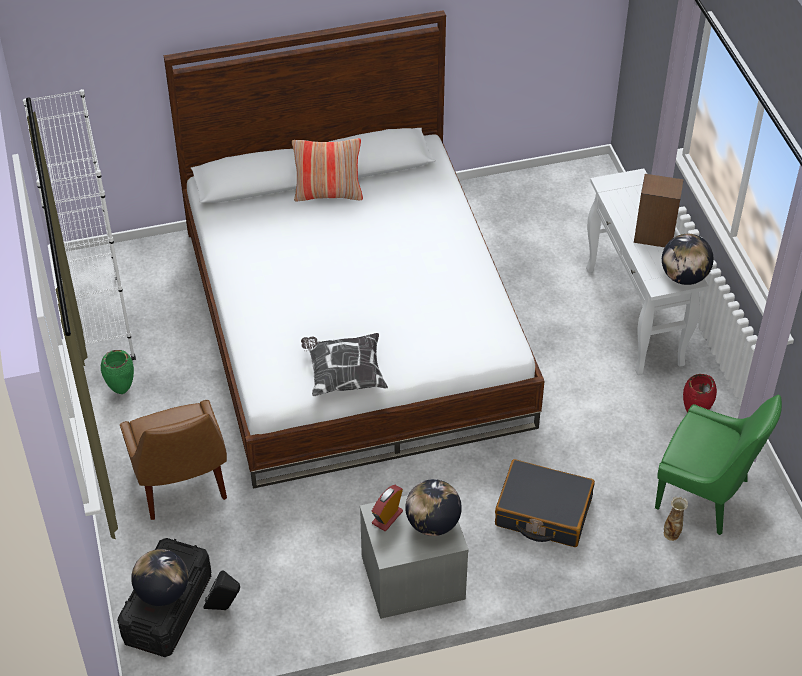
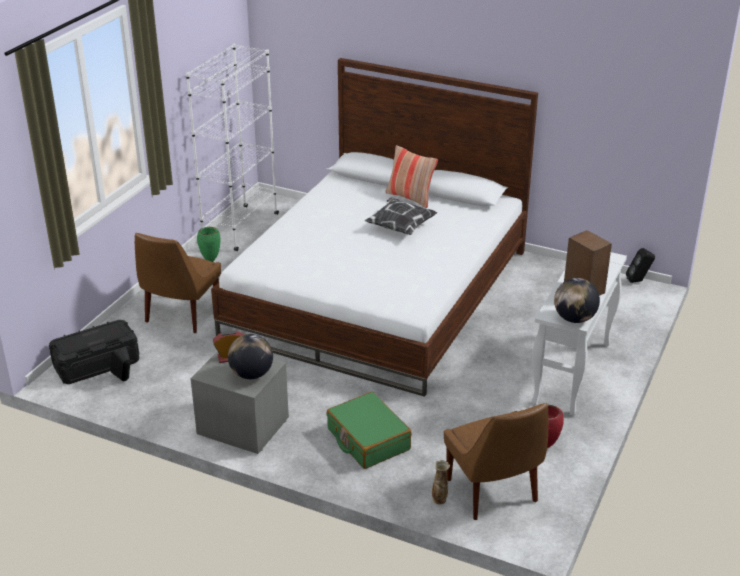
camera: 40 degrees right, 15 degrees down
globe [131,549,188,606] -> none
pillow [301,333,388,396] -> pillow moved to [365,197,437,235]
black suitcase [495,459,595,547] -> green suitcase [326,392,412,469]
green chair [655,395,782,535] -> brown chair [444,403,548,520]
none -> black speaker [626,248,655,283]

